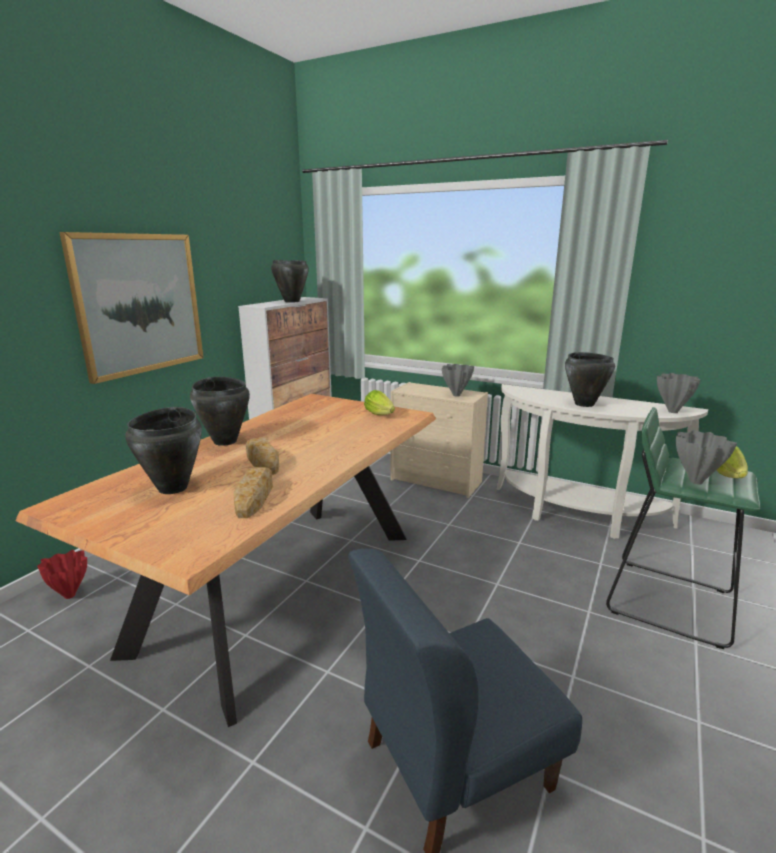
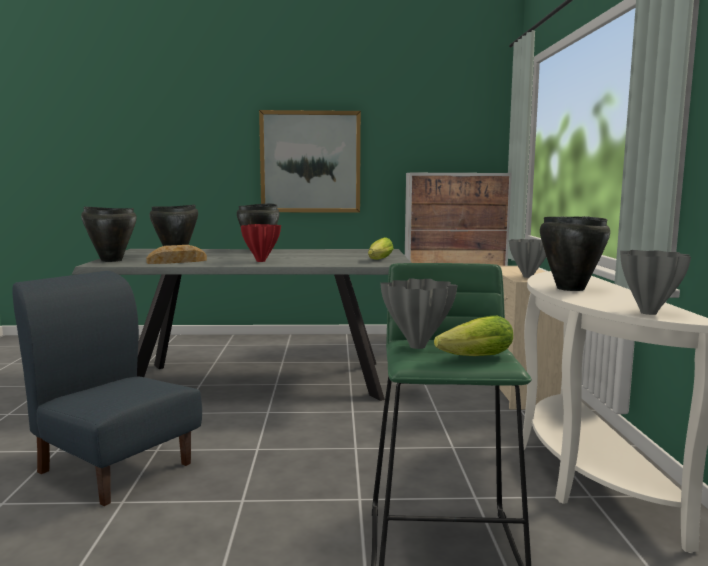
camera: 60 degrees right, 10 degrees down
brown dining table [15,394,436,727] -> grey dining table [72,249,411,401]
red vase [37,550,87,599] -> red vase moved to [241,224,281,262]
bread [246,437,279,475] -> none
black cooking pot [271,260,309,303] -> black cooking pot moved to [81,206,137,262]

